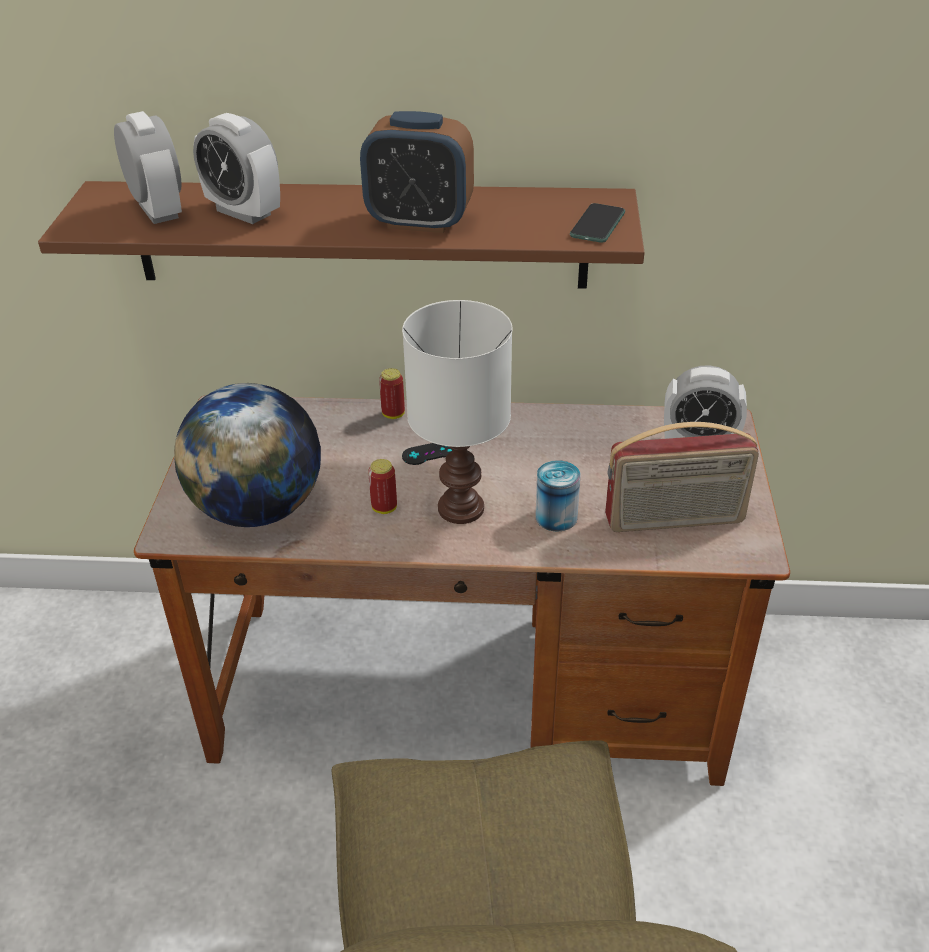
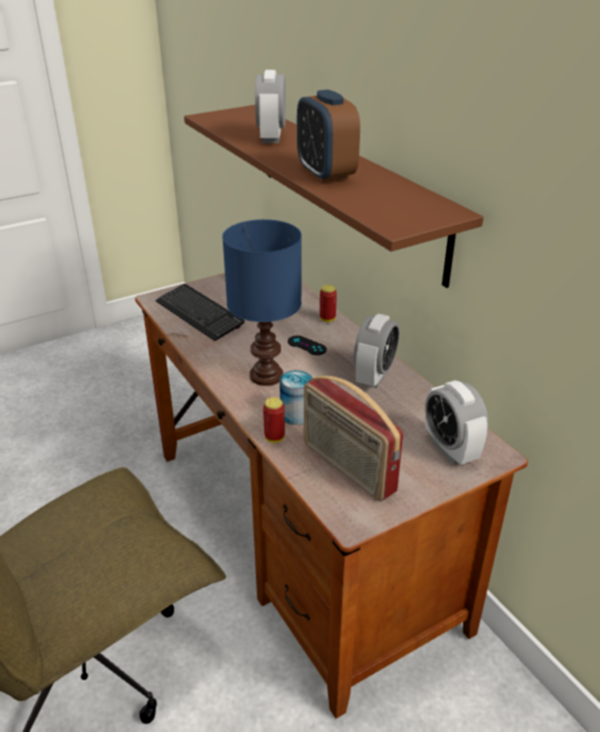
camera: 55 degrees right, 5 degrees down
alarm clock [114,111,182,224] -> alarm clock moved to [354,314,400,388]
globe [174,383,321,527] -> keyboard [156,284,245,341]
can [368,459,397,514] -> can moved to [263,397,285,443]
white table lamp [402,300,512,524] -> blue table lamp [222,219,302,386]
phone [570,203,625,243] -> none

